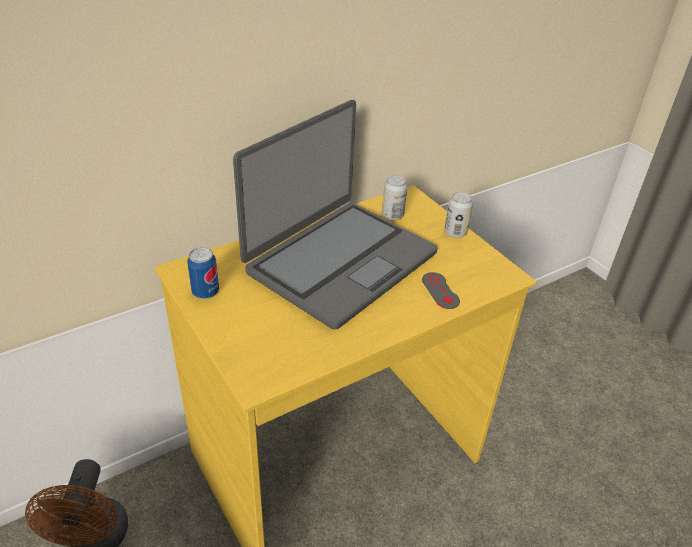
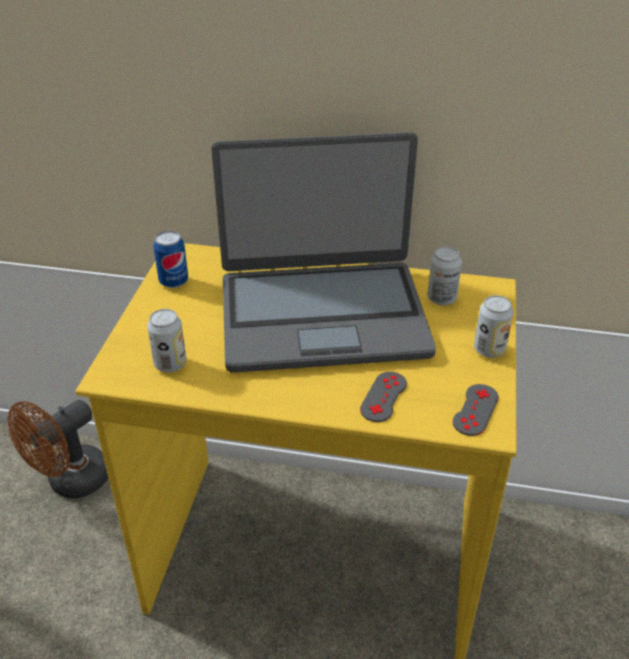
camera: 45 degrees right, 0 degrees up
none -> can [147,309,186,372]
none -> grey game controller [453,384,499,436]

